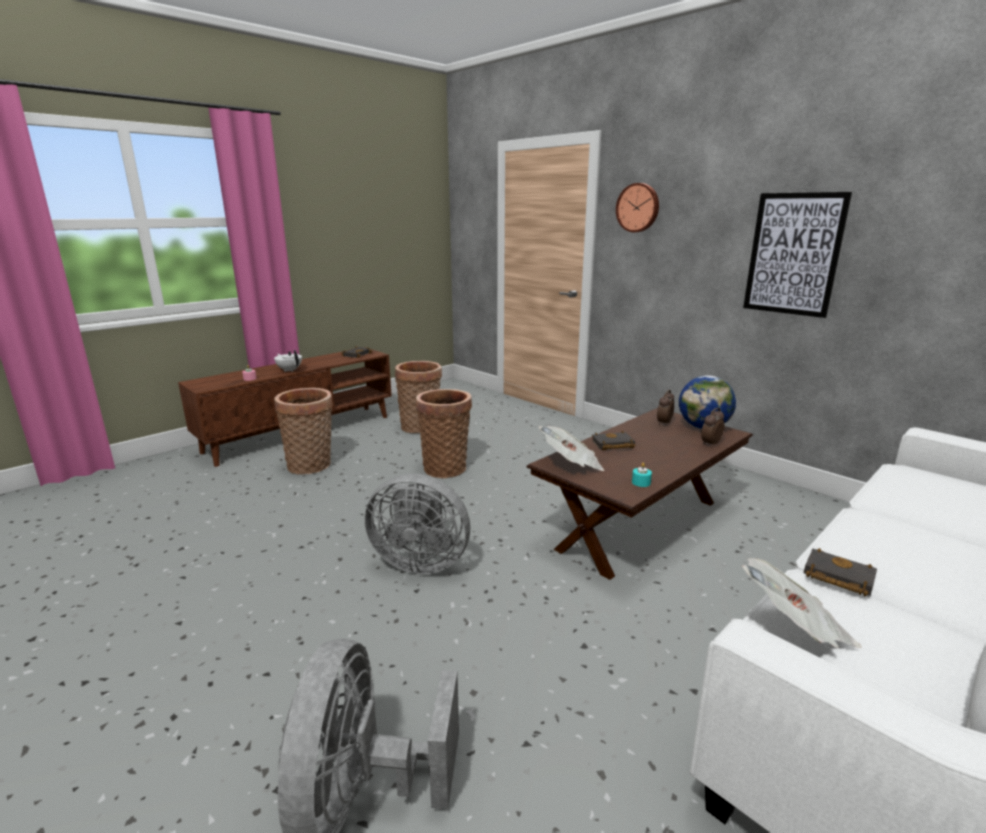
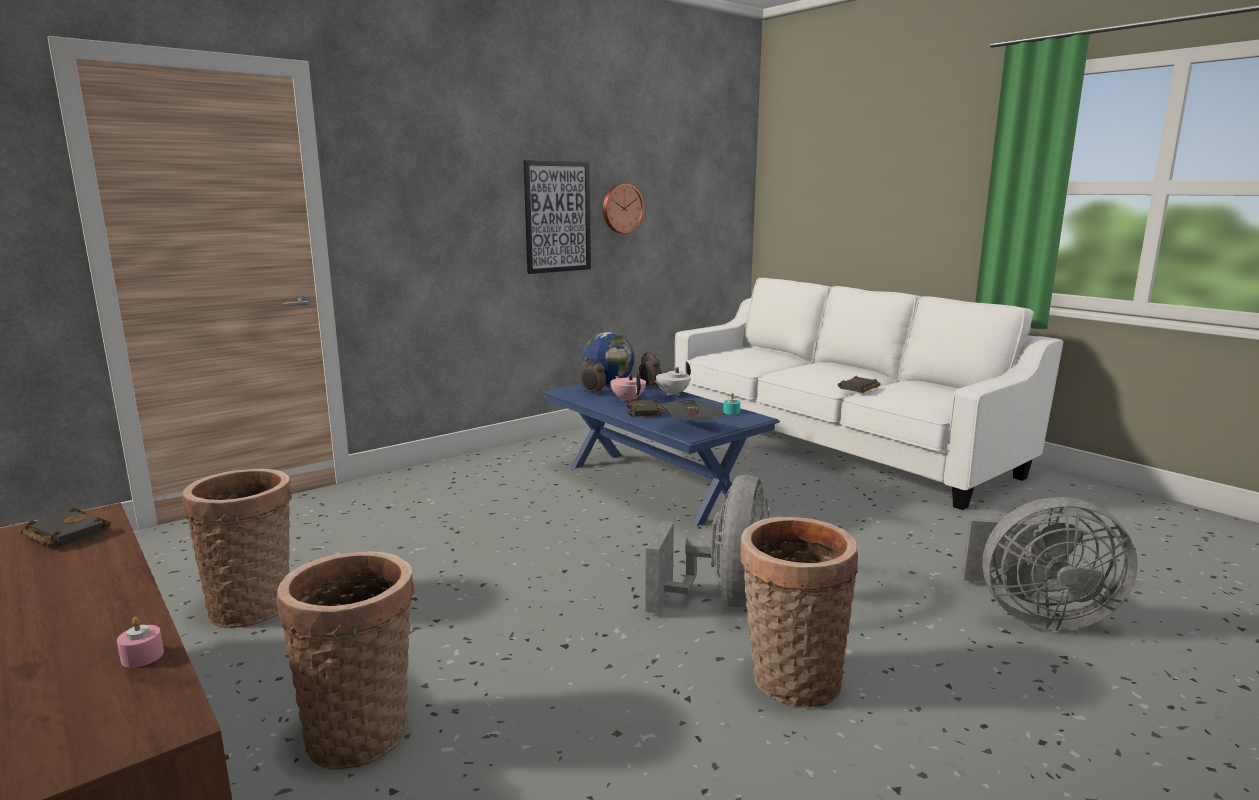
camera: 85 degrees left, 5 degrees down
white teapot [274,350,302,372] -> white teapot moved to [654,362,691,396]
basket [416,389,472,478] -> basket moved to [740,517,858,708]
brown coffee table [526,408,753,580] -> blue coffee table [543,376,780,526]
wall clock [616,183,659,232] -> wall clock moved to [603,184,644,234]
newspaper [742,558,862,648] -> none
none -> pink teapot [610,373,646,401]

